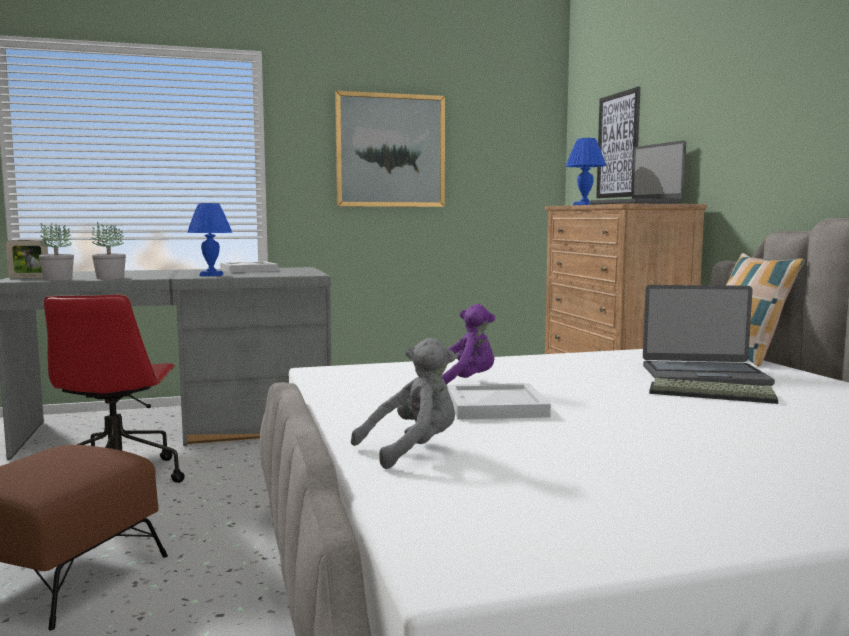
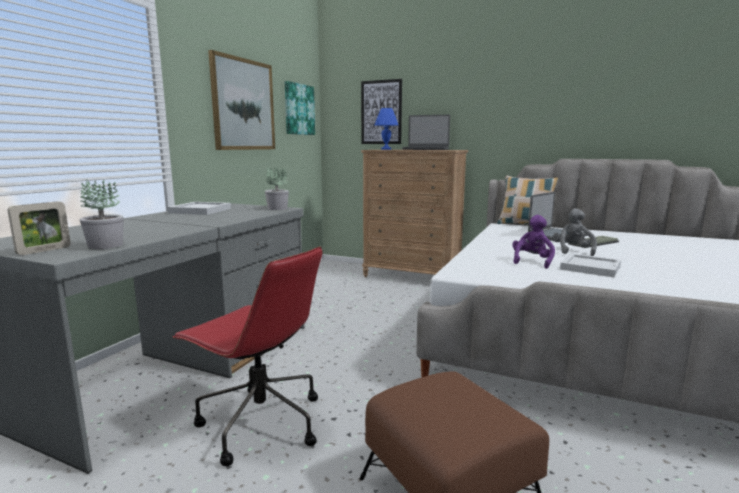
camera: 50 degrees left, 5 degrees up
potted plant [92,222,126,279] -> potted plant moved to [265,166,289,210]
blue table lamp [187,203,232,276] -> none
grey plush toy [351,338,456,469] -> grey plush toy moved to [553,208,597,256]
none -> picture [285,81,315,135]

